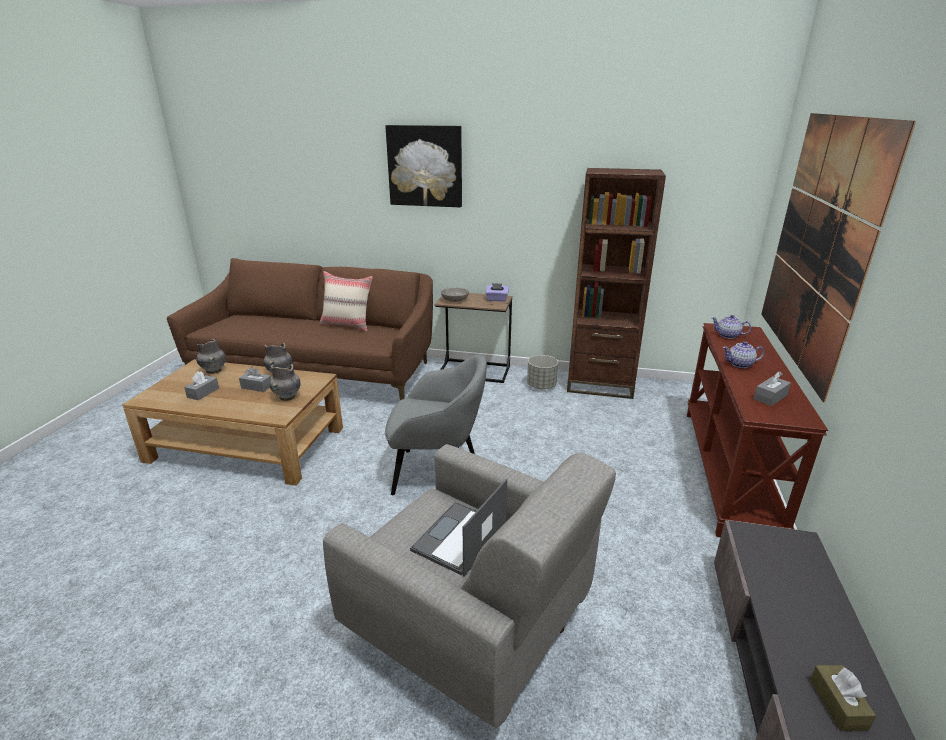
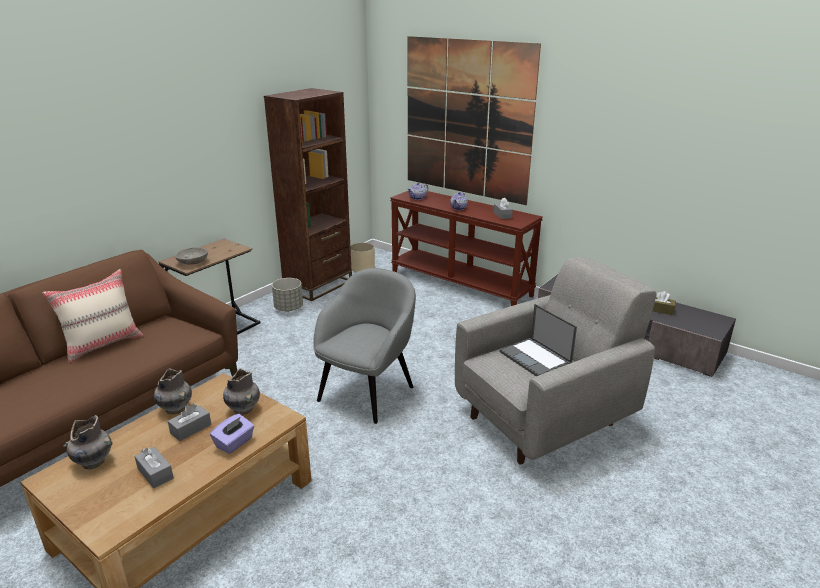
camera: 65 degrees left, 0 degrees up
picture [385,125,462,207] -> none
purple tissue box [485,283,509,301] -> purple tissue box moved to [210,414,255,454]
none -> beige planter [350,242,375,272]

